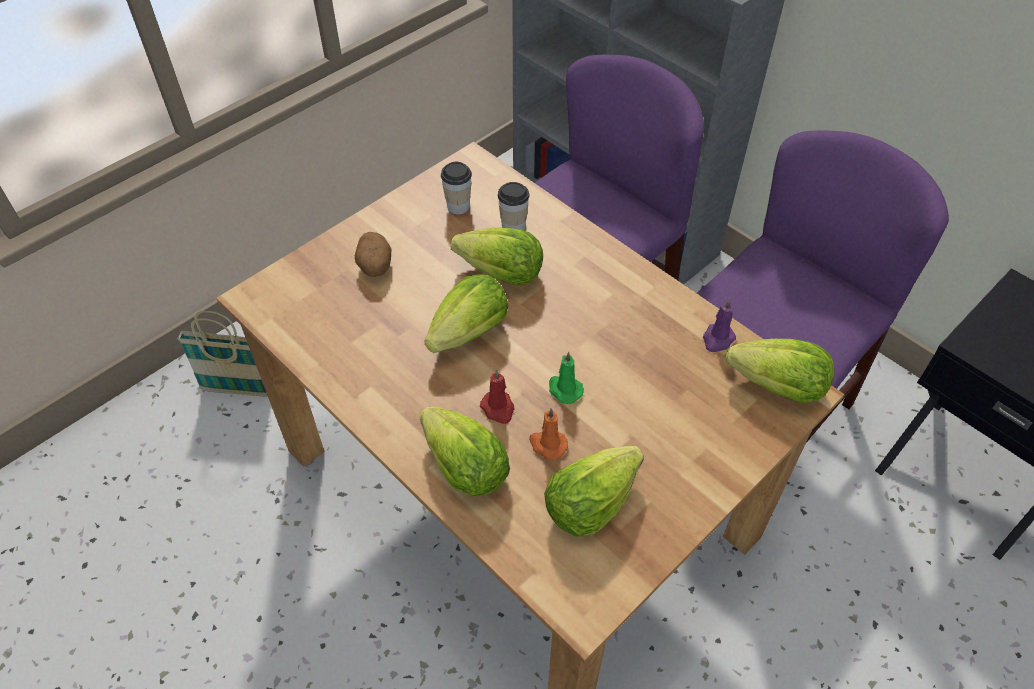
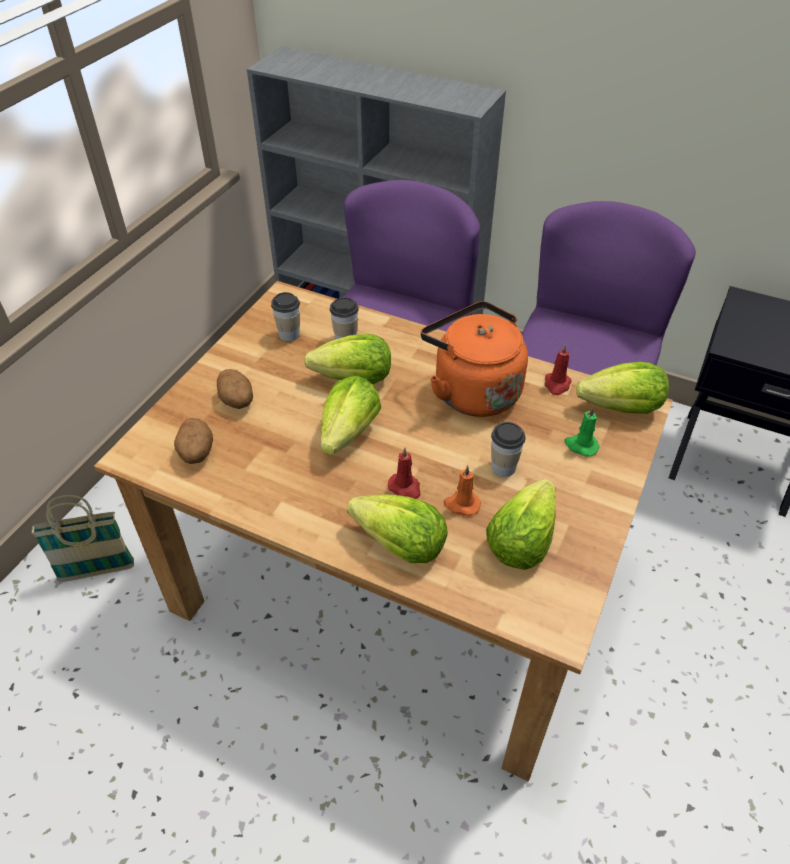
camera: 20 degrees left, 5 degrees down
green candle [549,352,584,404] -> green candle moved to [565,406,600,457]
purple candle [703,299,736,352] -> red candle [545,344,572,395]
none -> potato [174,418,213,464]
none -> orange kettle [421,301,528,417]
none -> cup [491,422,526,477]

